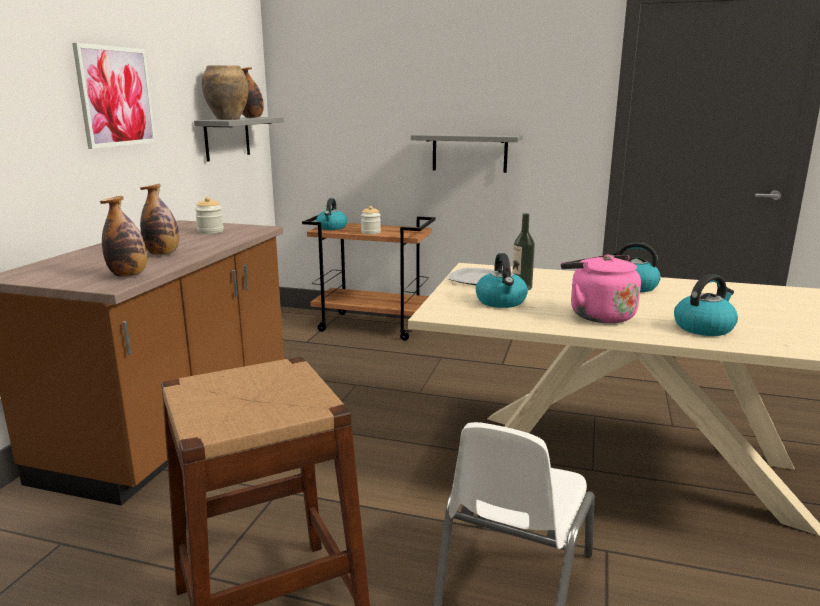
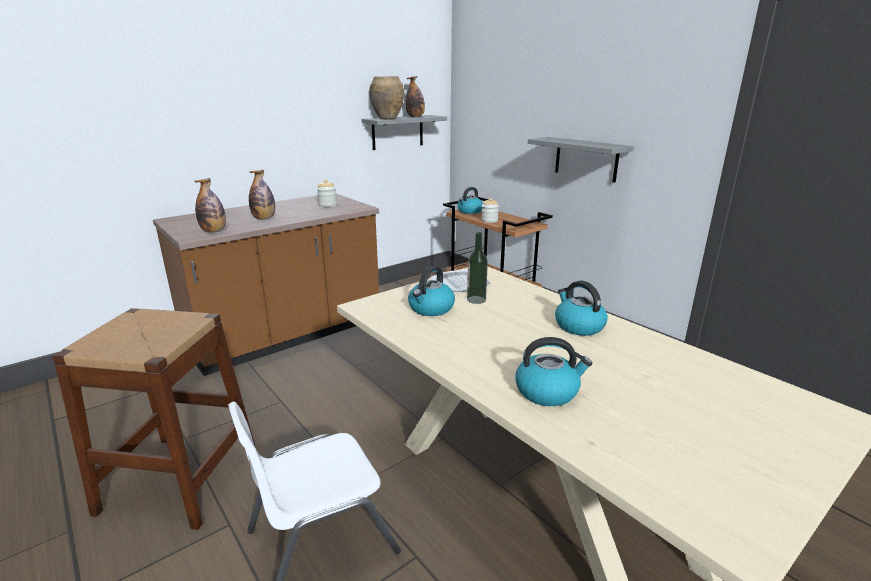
camera: 35 degrees right, 5 degrees up
picture [72,43,156,149] -> none
pink kettle [561,255,641,323] -> none

